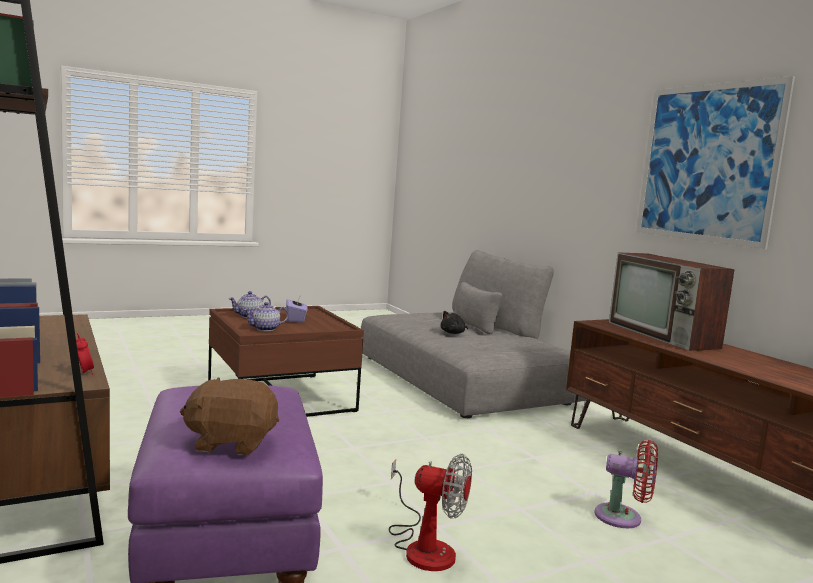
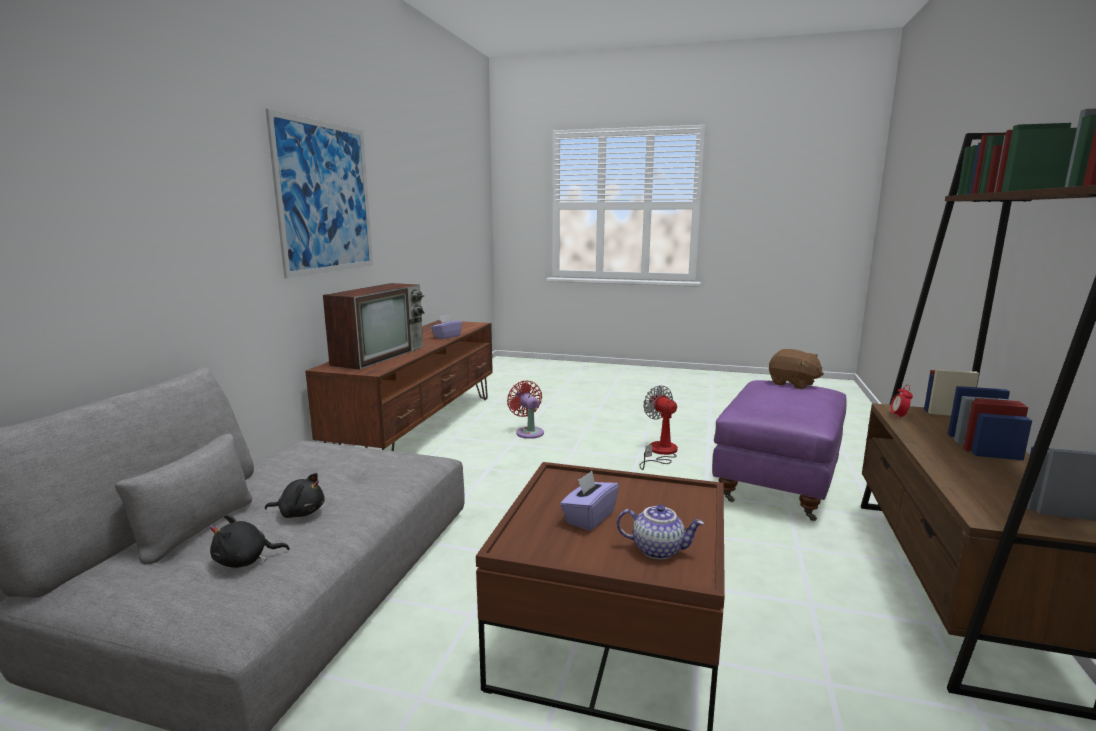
camera: 135 degrees left, 5 degrees up
teapot [244,302,289,331] -> none
none -> black plush toy [210,515,290,568]
none -> purple tissue box [431,315,462,339]

